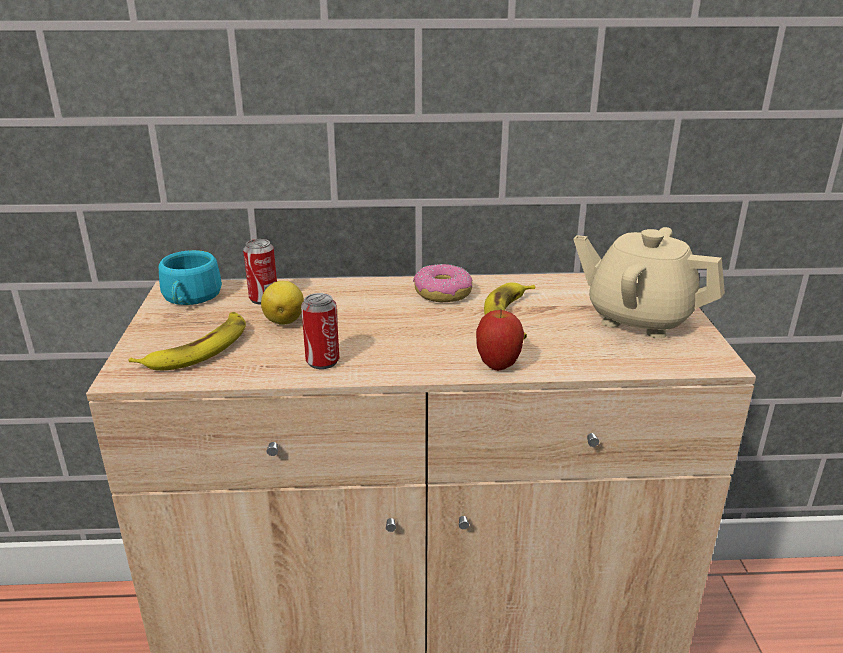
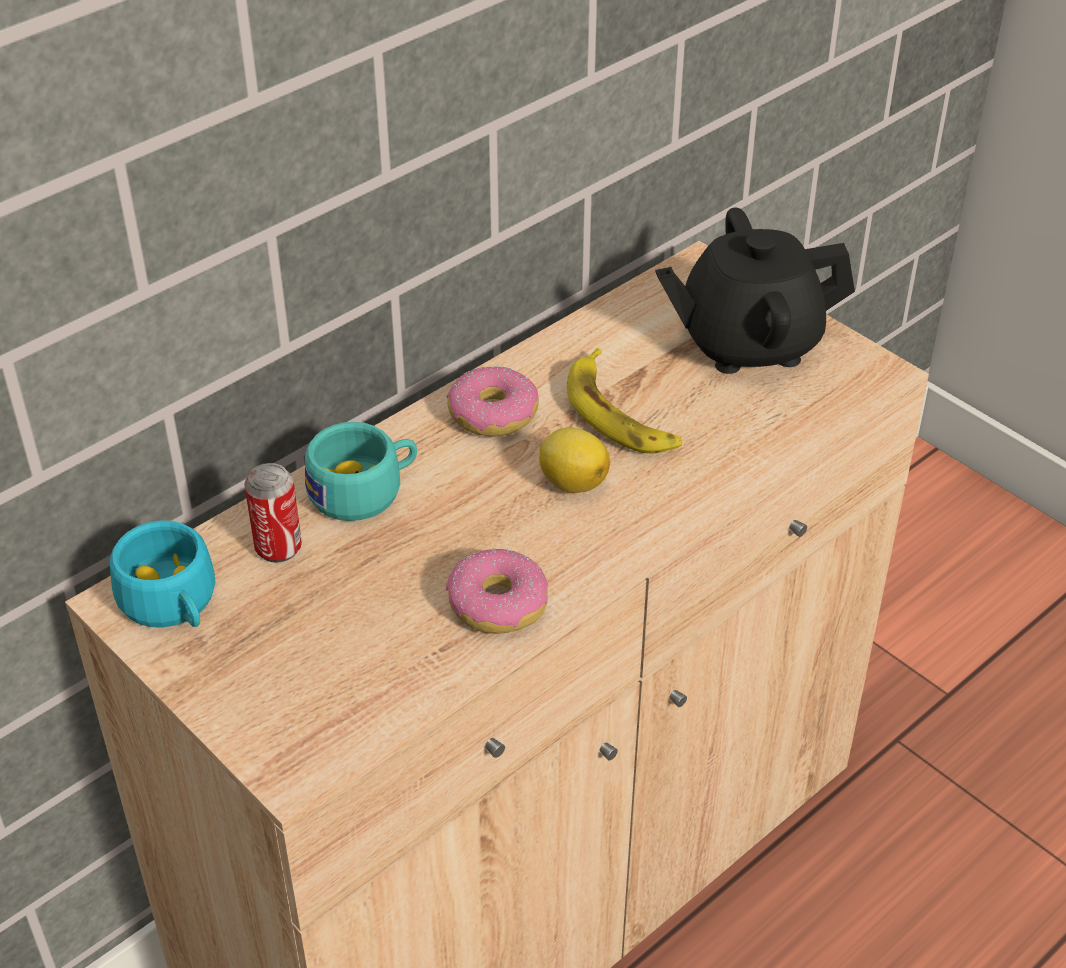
camera: 40 degrees left, 15 degrees up
banana [129,312,246,370] -> none
lemon [261,281,304,325] -> lemon moved to [539,427,610,493]
can [301,293,339,369] -> donut [446,548,548,634]
apple [476,309,524,371] -> none
beige teapot [574,227,725,339] -> black teapot [655,208,855,374]
none -> turquoise cup [305,422,417,521]

